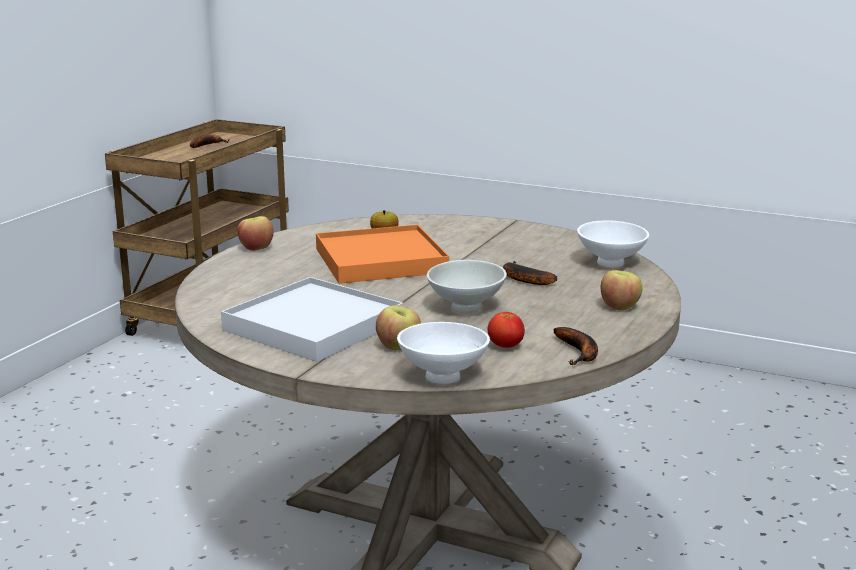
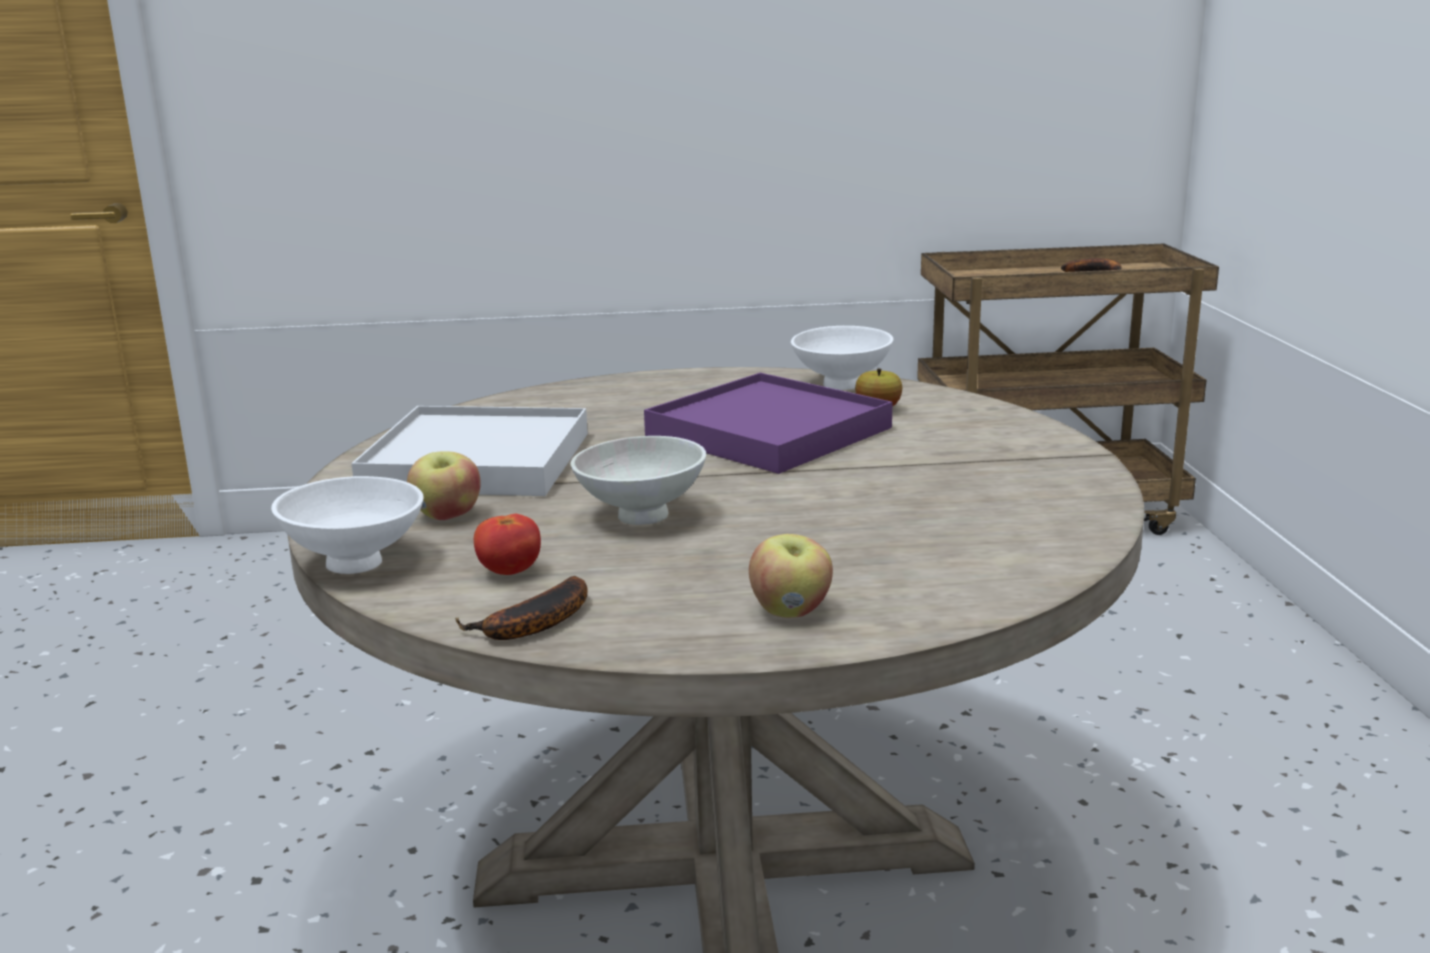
camera: 60 degrees right, 0 degrees up
apple [238,216,274,251] -> none
orange tray [316,225,449,284] -> purple tray [644,373,893,474]
banana [503,261,557,285] -> none
white bowl [577,220,649,267] -> white bowl moved to [791,326,893,390]

